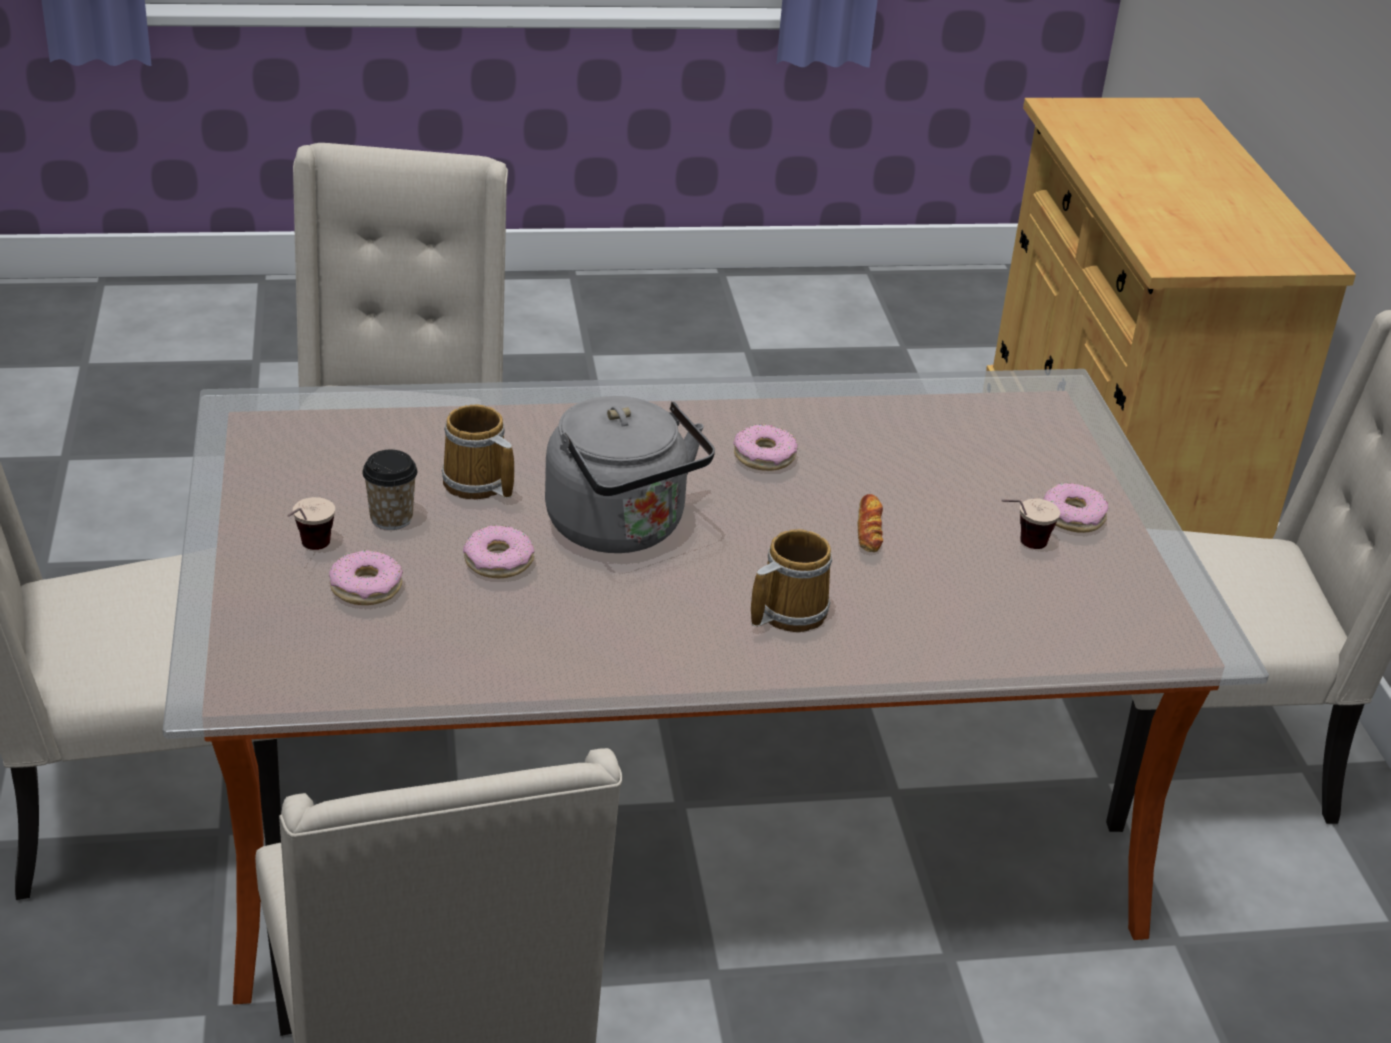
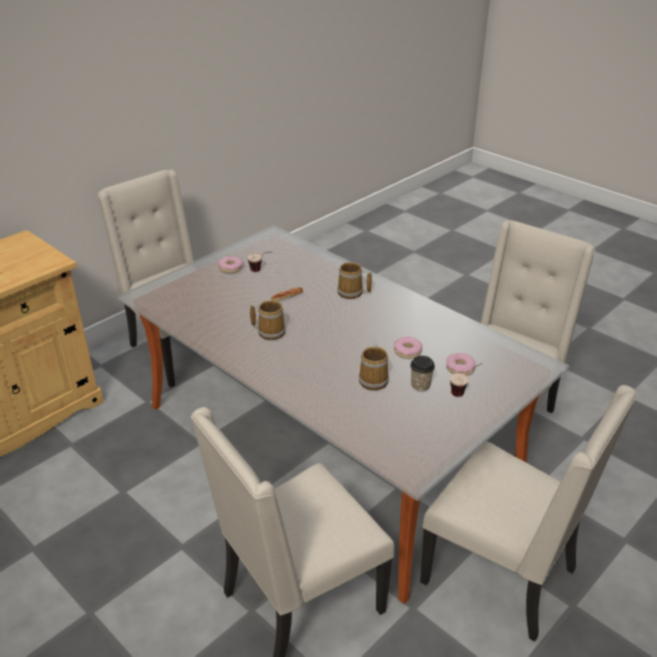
camera: 125 degrees left, 0 degrees up
grey kettle [545,396,715,553] -> none
donut [733,424,798,471] -> mug [250,300,285,340]

